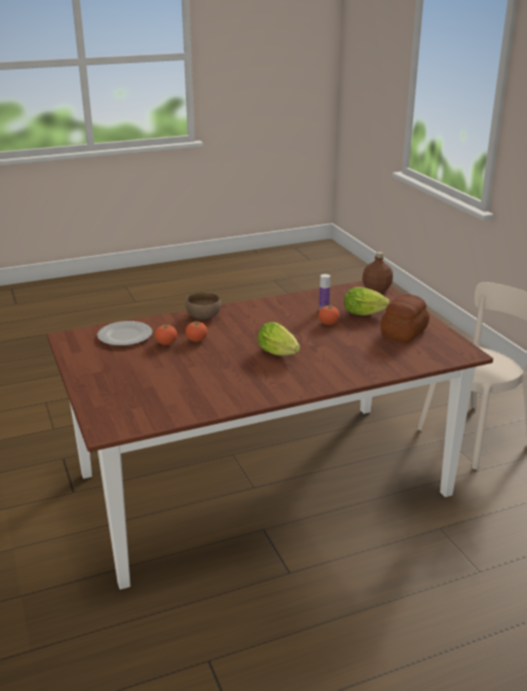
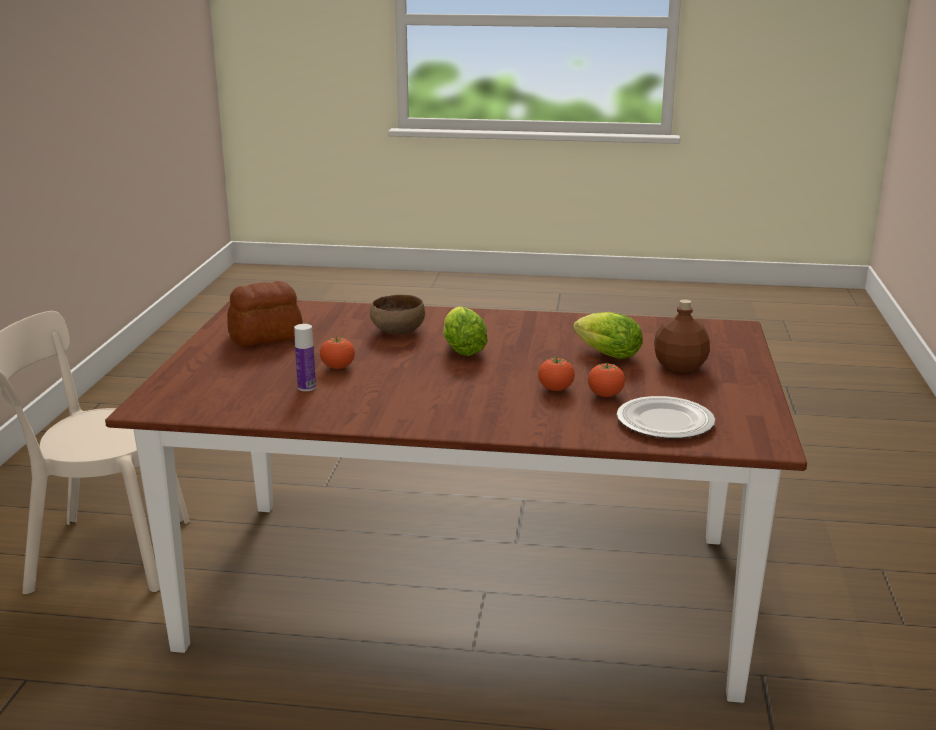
camera: 150 degrees left, 5 degrees down
brown bowl [186,292,221,319] -> brown bowl moved to [370,295,425,334]
lettuce [344,287,390,315] -> lettuce moved to [573,312,643,359]
brown bottle [362,252,393,292] -> brown bottle moved to [654,299,710,373]

